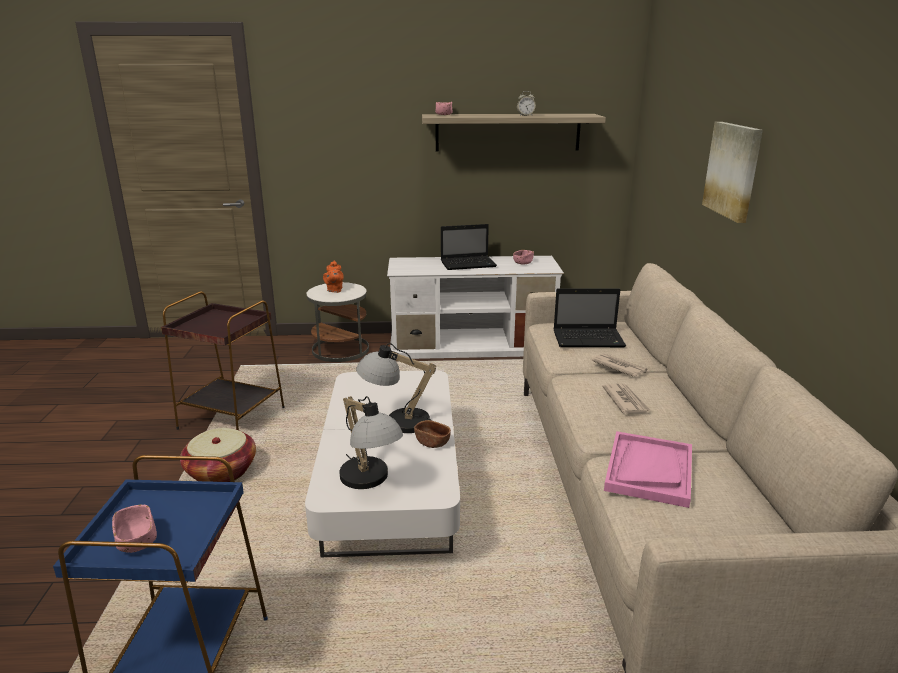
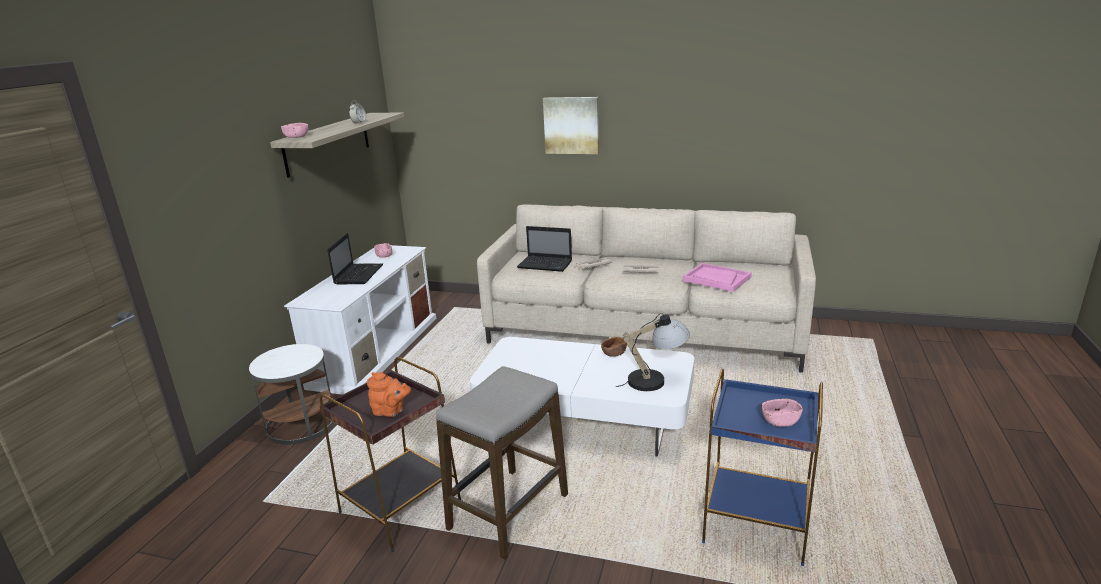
camera: 70 degrees left, 0 degrees up
basket [180,428,256,482] -> stool [436,366,568,560]
orange teapot [323,260,344,293] -> orange teapot moved to [367,372,411,417]
table lamp [356,343,436,433] -> none
laptop [554,289,626,347] -> laptop turned 90 degrees clockwise [517,226,572,272]

